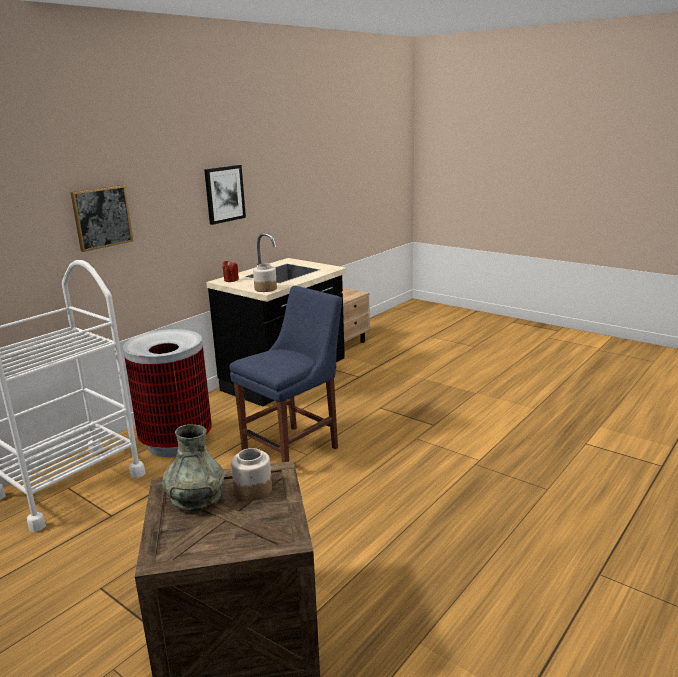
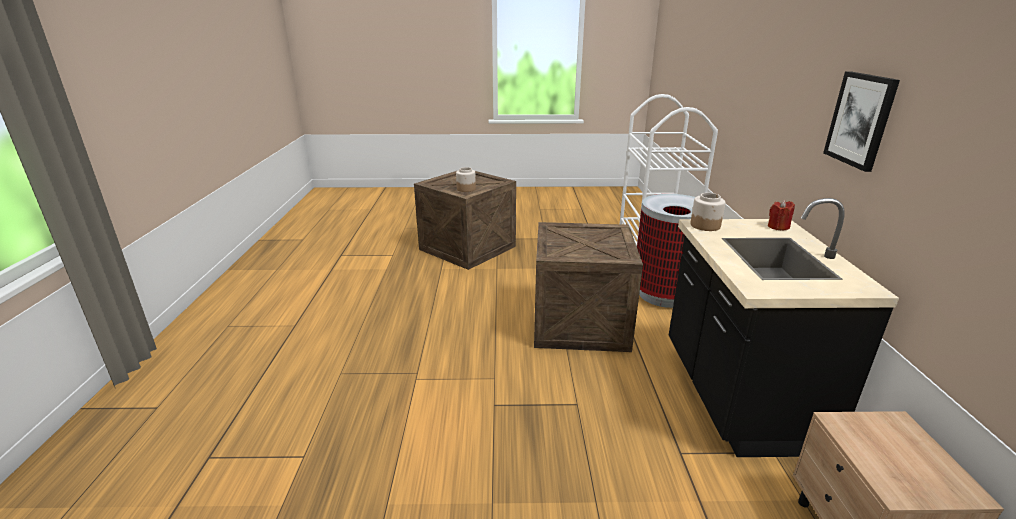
camera: 140 degrees right, 5 degrees up
picture [70,185,133,252] -> none
grey vase [162,424,224,511] -> none
blue chair [230,286,342,462] -> crate [534,222,643,352]

